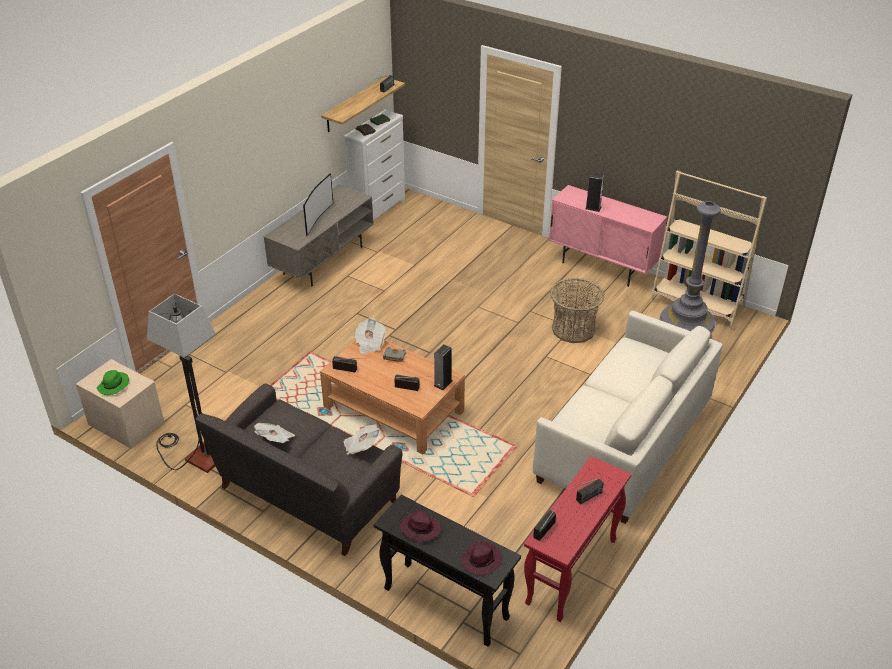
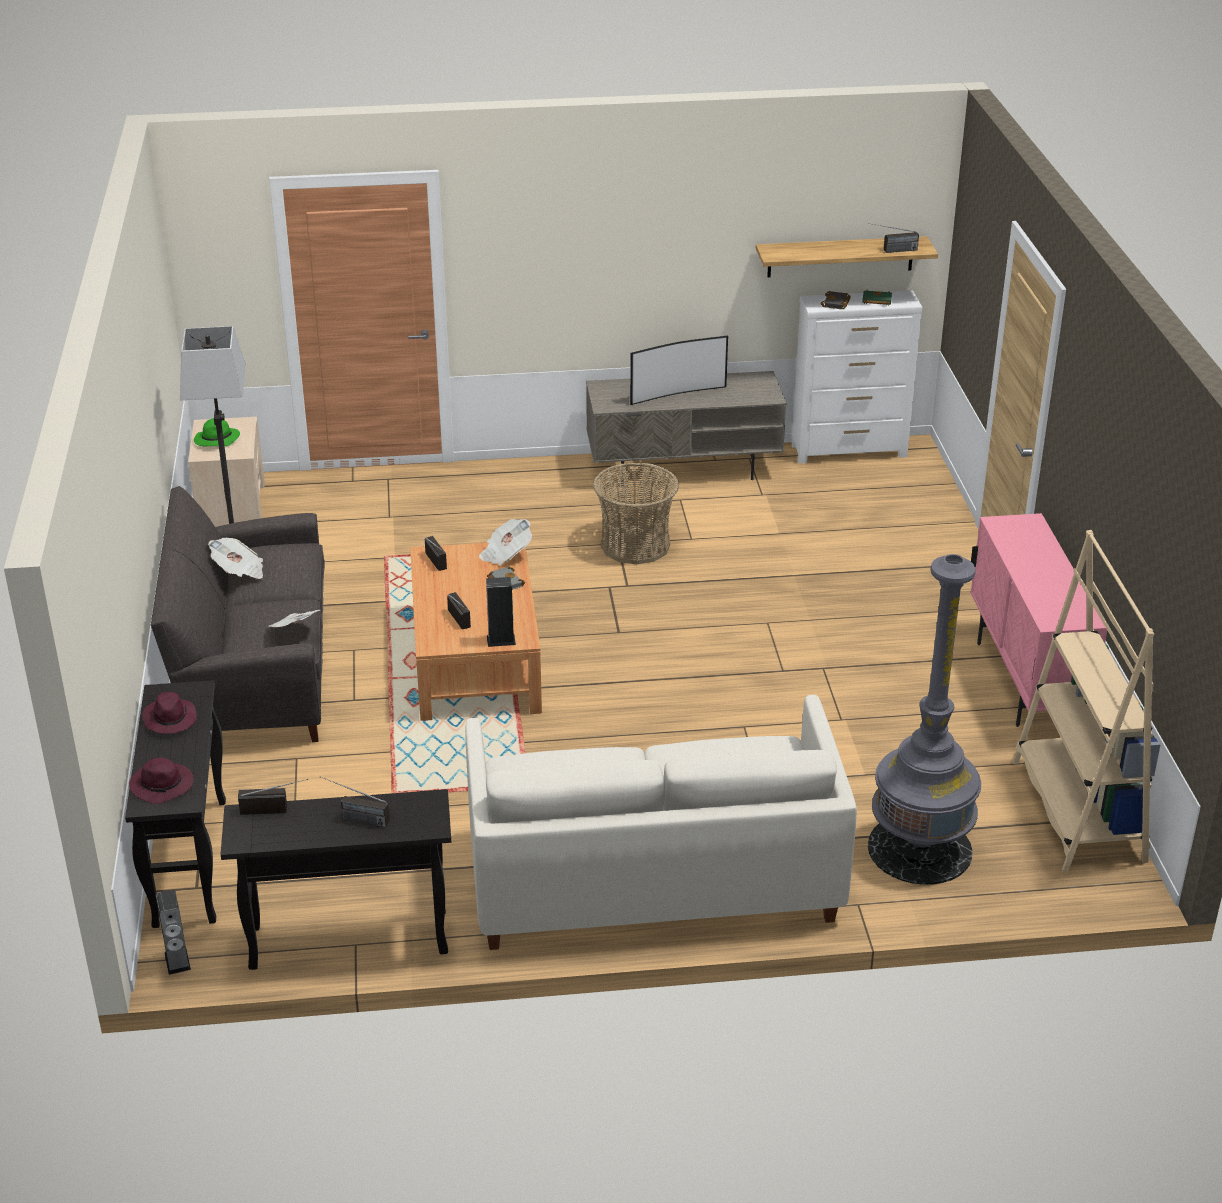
camera: 50 degrees right, 5 degrees down
red console table [524,456,631,622] -> black console table [220,789,451,970]
basket [550,278,604,343] -> basket moved to [593,463,679,564]
speaker [585,173,604,212] -> speaker moved to [156,890,191,975]

